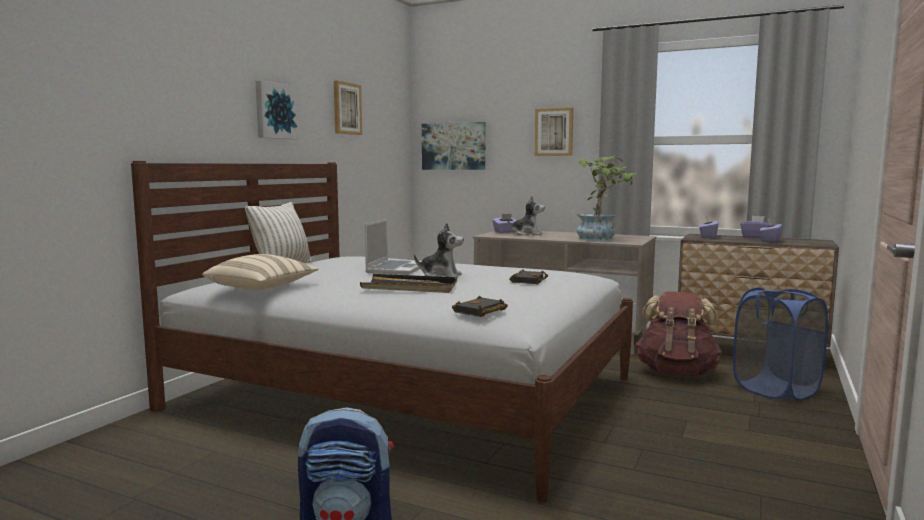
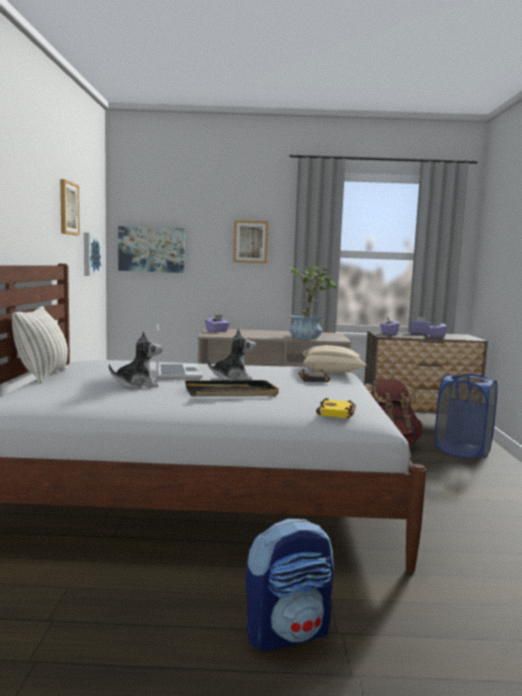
camera: 25 degrees left, 0 degrees up
beige pillow [202,254,319,290] -> beige pillow moved to [303,345,367,373]
picture [256,80,300,140] -> picture moved to [84,232,102,276]
black book [452,296,508,317] -> yellow book [316,398,356,418]
plush toy [507,196,545,236] -> plush toy moved to [109,331,163,389]

